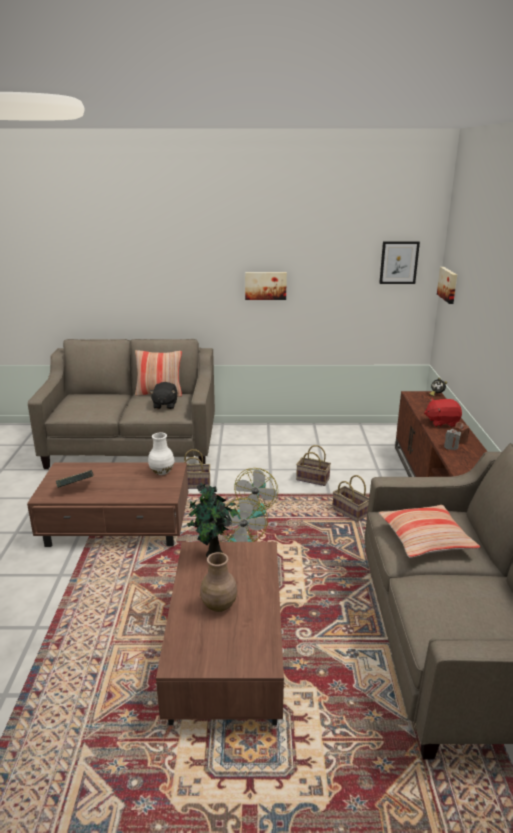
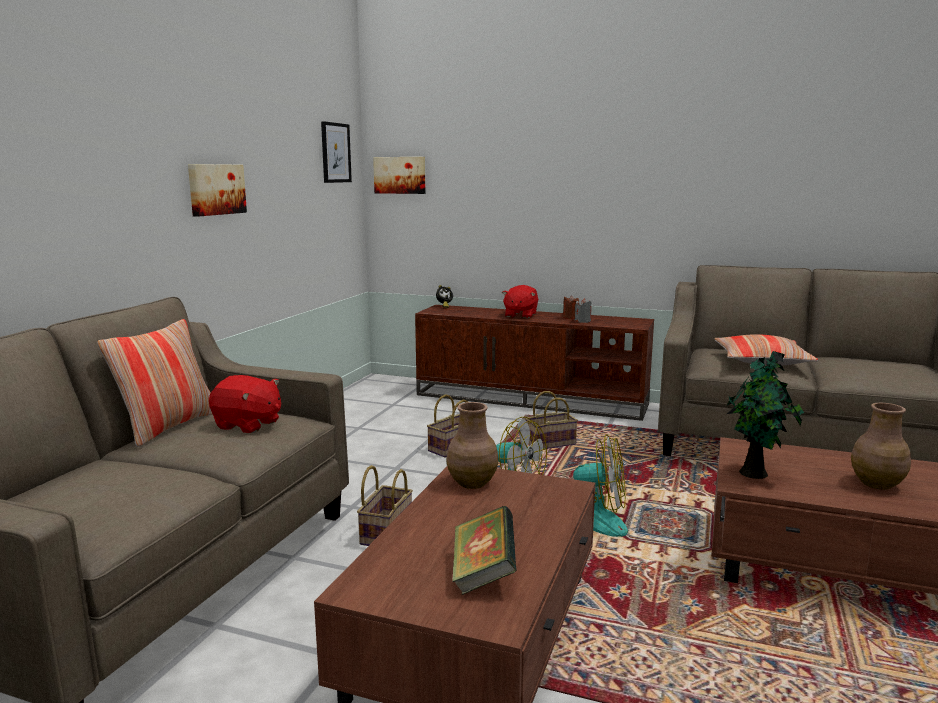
camera: 70 degrees left, 10 degrees down
white vase [148,432,174,475] -> brown vase [446,402,498,489]
black plush toy [149,382,177,409] -> red plush toy [209,375,281,433]

